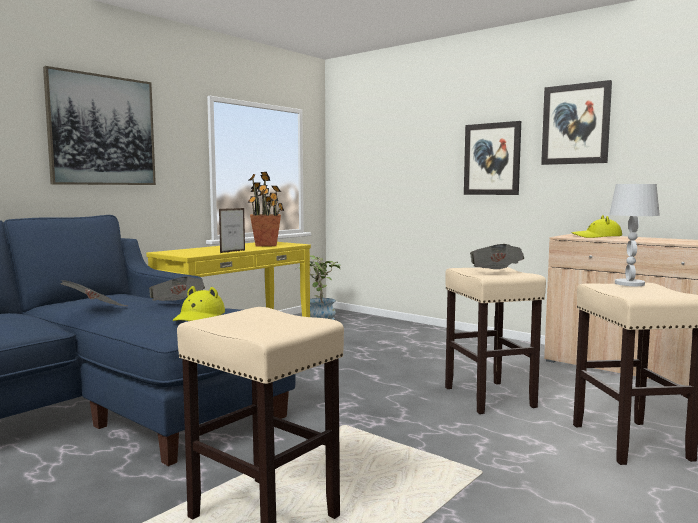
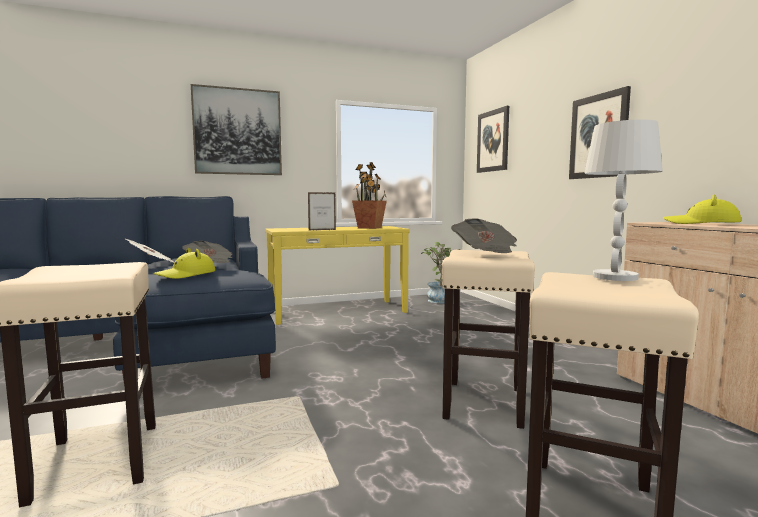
camera: 30 degrees right, 0 degrees up
picture [541,80,612,165] -> picture moved to [477,106,509,173]

